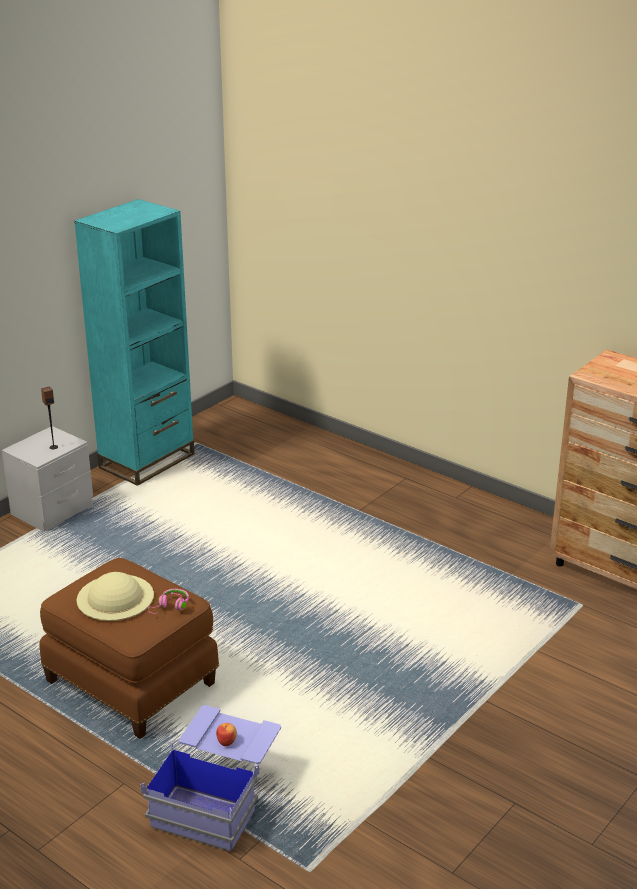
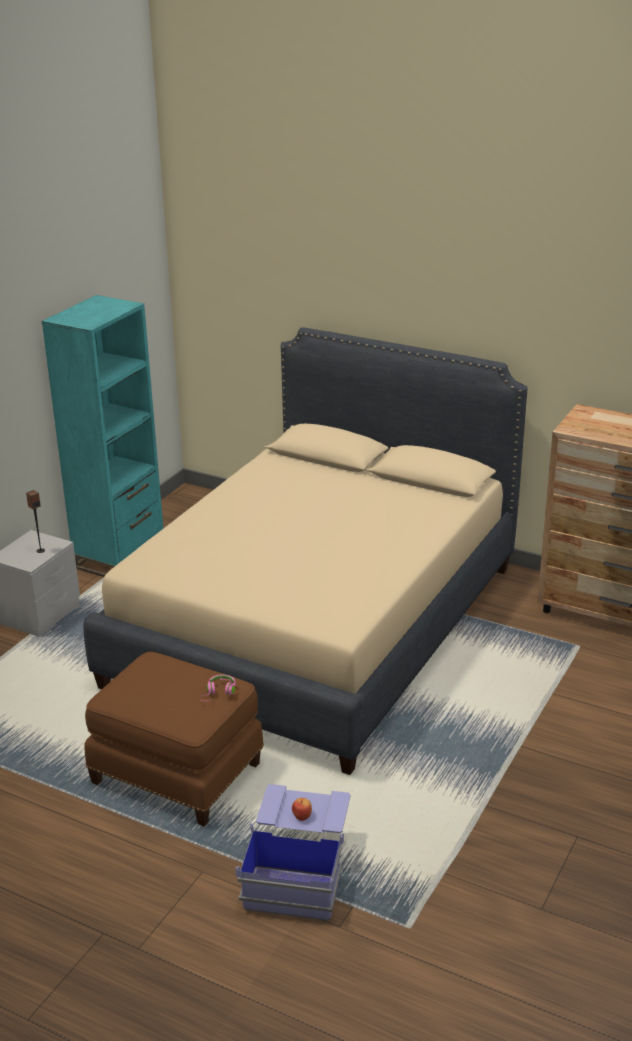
camera: 10 degrees left, 0 degrees up
beige hat [77,572,154,621] -> none
none -> beige bed [83,327,528,775]

